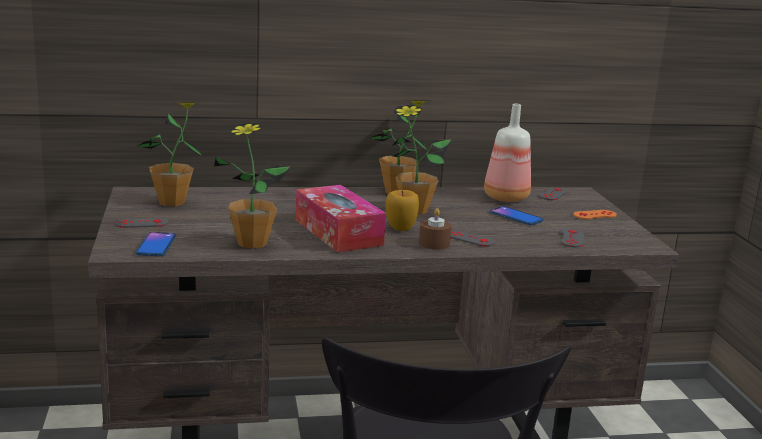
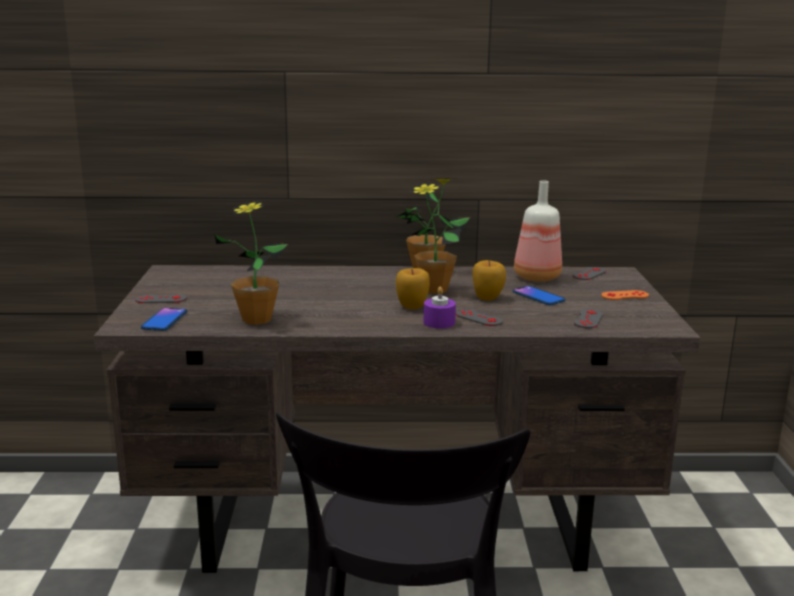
camera: 10 degrees right, 0 degrees up
potted plant [137,102,202,206] -> none
tissue box [295,185,386,252] -> none
brown candle [419,208,452,250] -> purple candle [424,286,456,329]
none -> apple [473,260,506,301]

